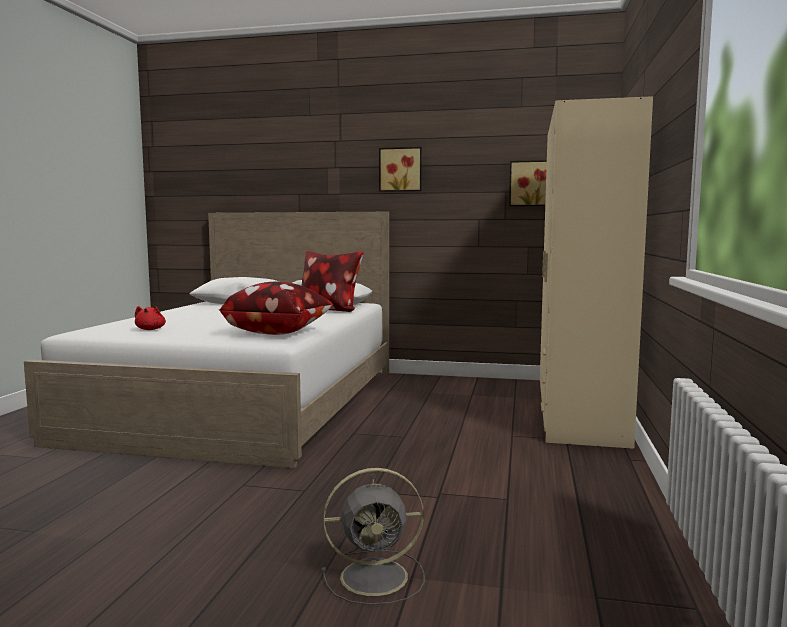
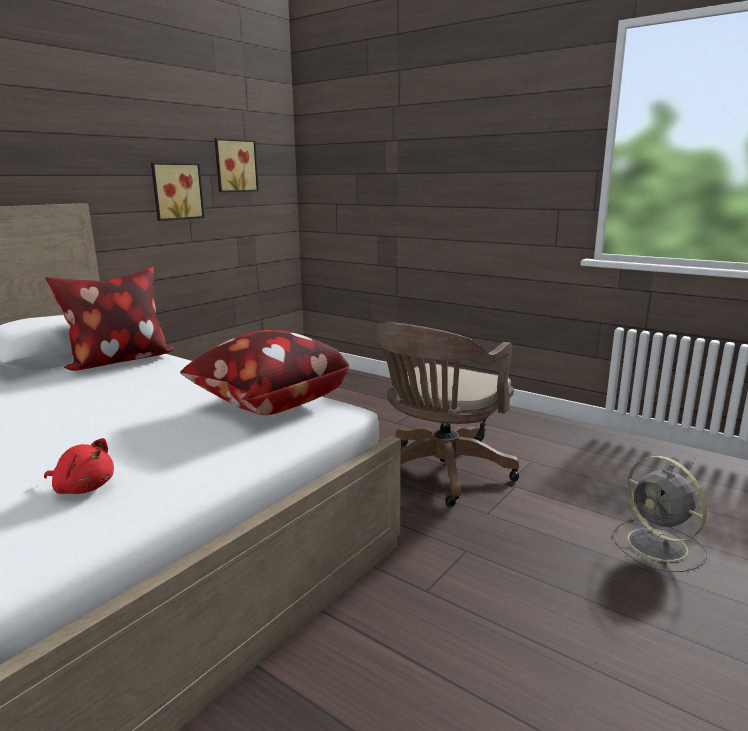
camera: 65 degrees left, 10 degrees up
grey fan [322,468,425,605] -> grey fan turned 135 degrees clockwise [613,456,707,572]
picture [379,147,422,192] -> picture moved to [151,163,205,221]
beige wardrobe [540,96,653,449] -> none
none -> brown office chair [376,322,519,507]

